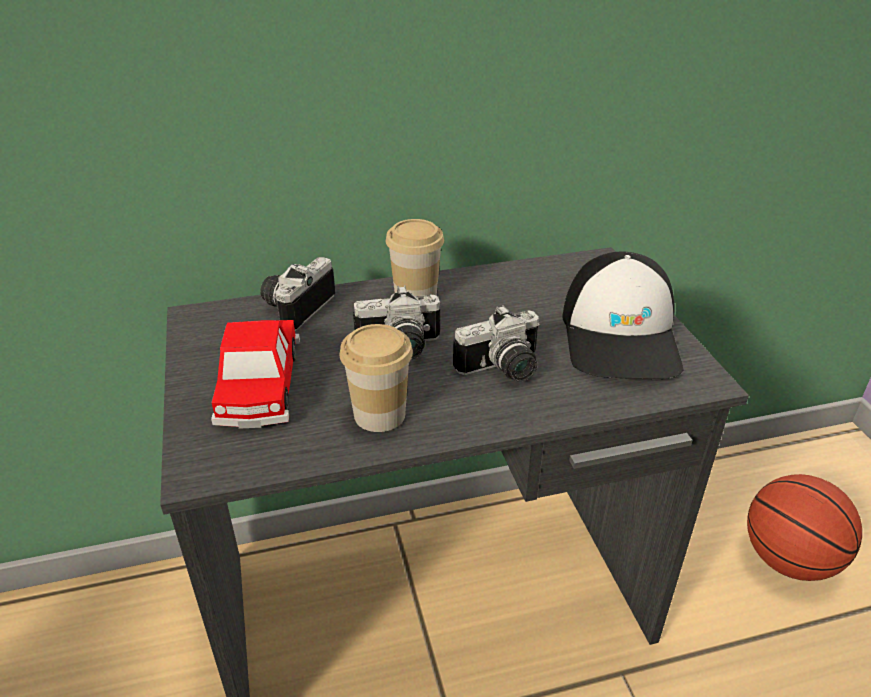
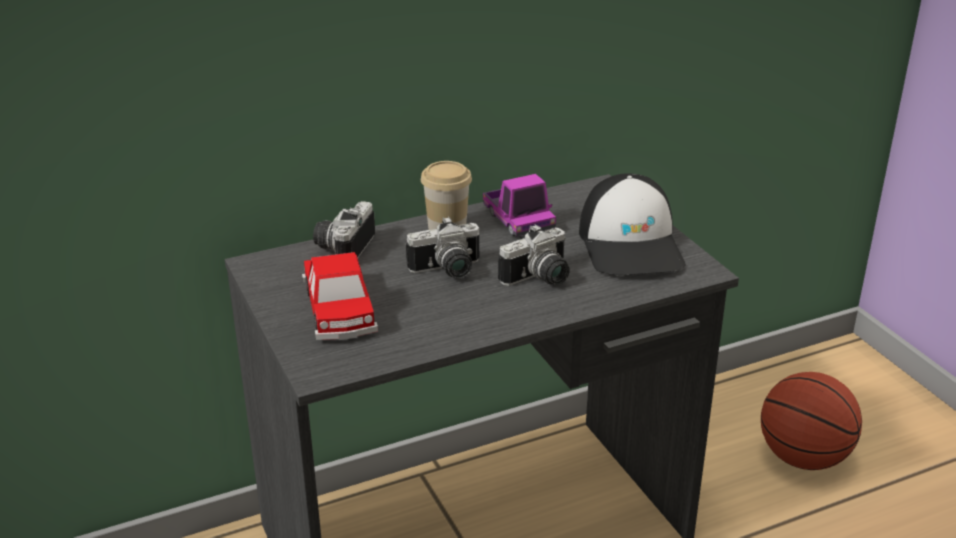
camera: 10 degrees left, 5 degrees down
cup [340,324,413,432] -> none
none -> toy truck [483,174,556,237]

